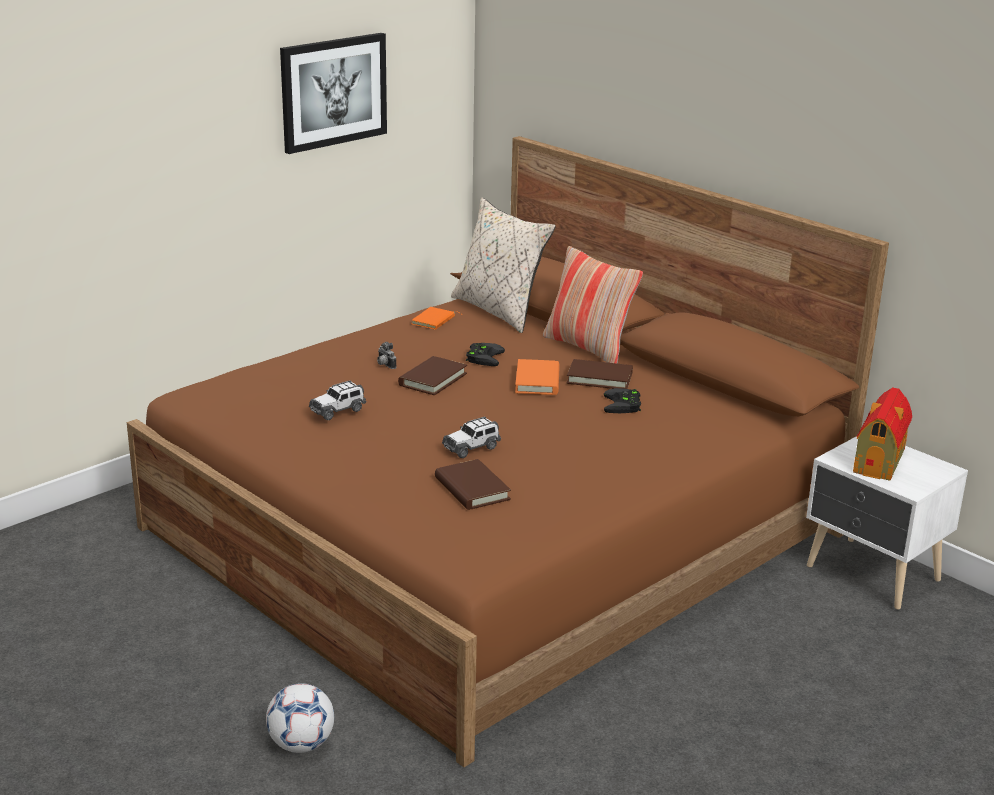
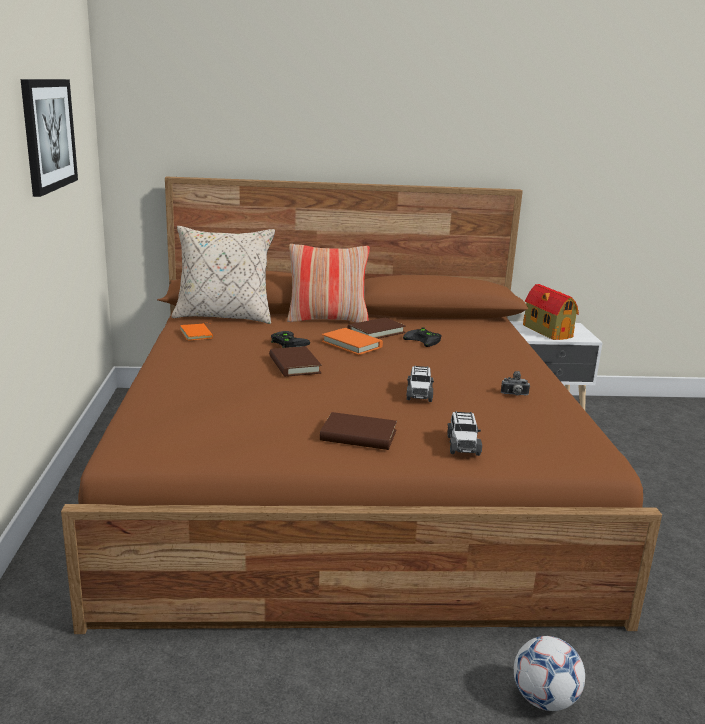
camera: 50 degrees left, 5 degrees down
toy car [309,380,366,420] -> toy car moved to [447,411,482,456]
camera [377,342,396,369] -> camera moved to [501,371,530,396]
brown book [435,459,511,510] -> brown book moved to [320,412,397,450]

